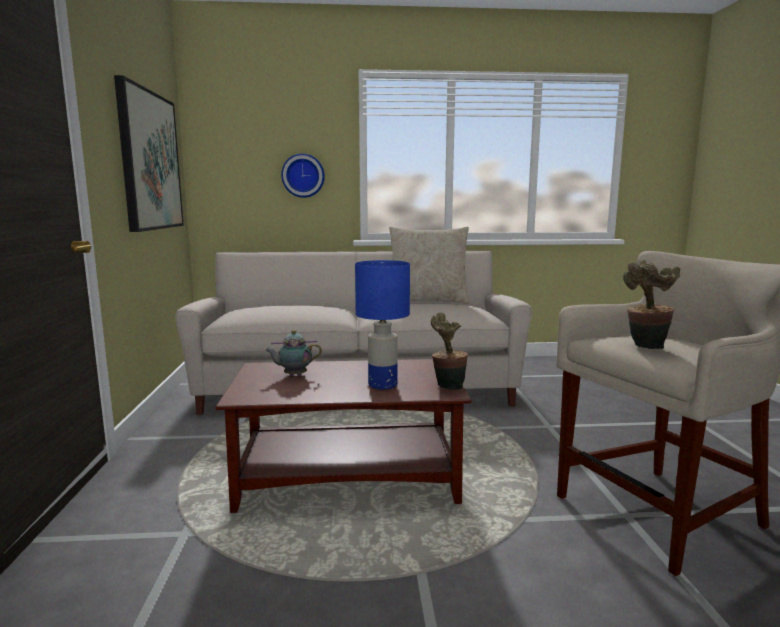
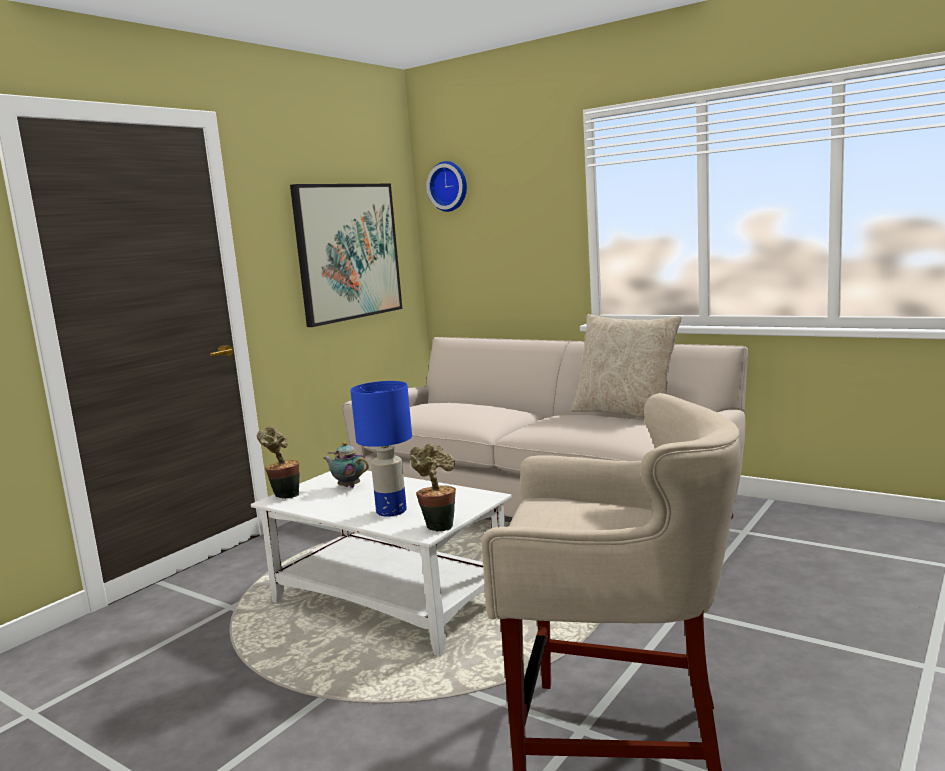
camera: 40 degrees right, 0 degrees up
brown coffee table [216,359,471,513] -> white coffee table [251,471,512,657]
wall clock [281,153,325,198] -> wall clock moved to [427,161,467,212]
potted plant [623,260,680,349] -> potted plant moved to [257,426,299,499]

